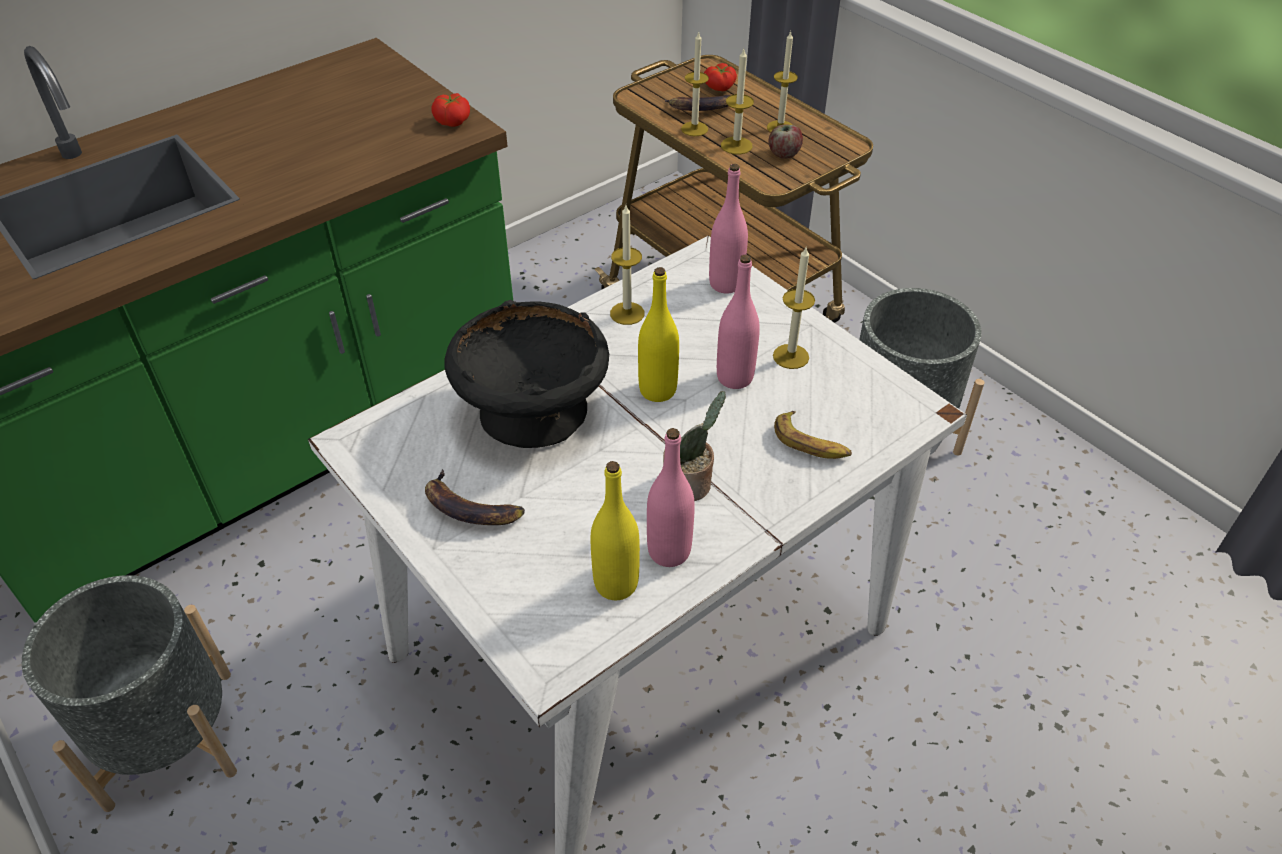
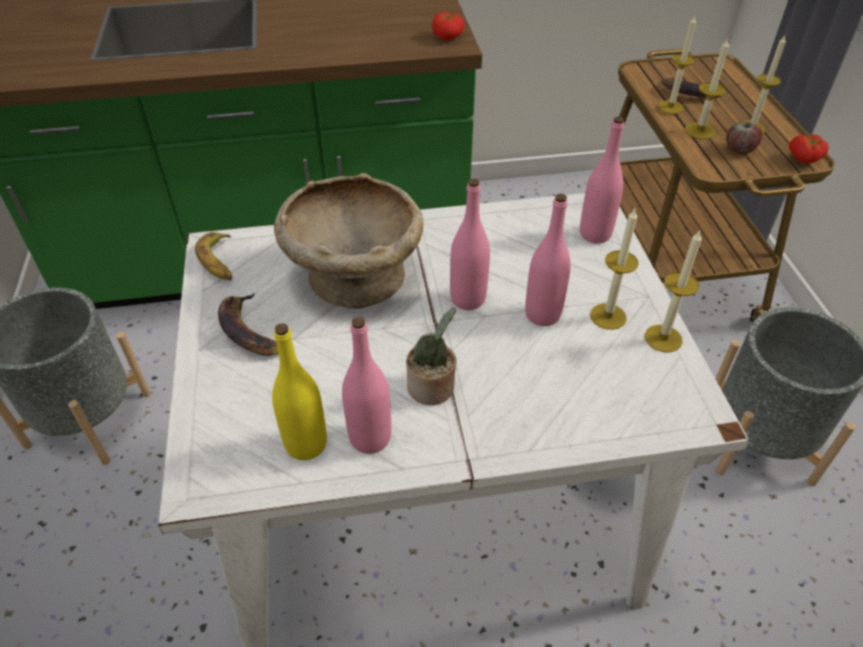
camera: 30 degrees right, 0 degrees up
black bowl [444,300,609,448] -> beige bowl [274,173,424,309]
candle [610,205,644,325] -> candle moved to [645,230,702,352]
yellow bottle [638,267,679,402] -> pink bottle [450,179,490,310]
tomato [704,63,737,91] -> tomato moved to [789,135,829,164]
banana [774,411,852,459] -> banana moved to [195,232,232,280]

